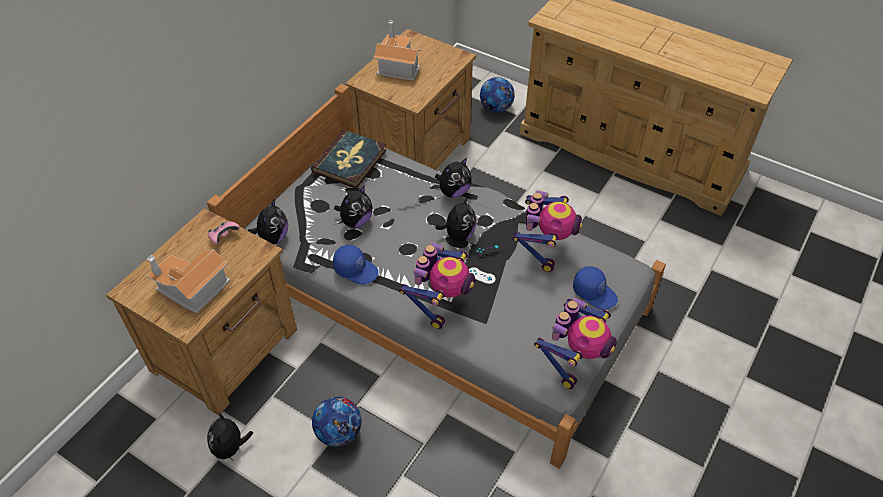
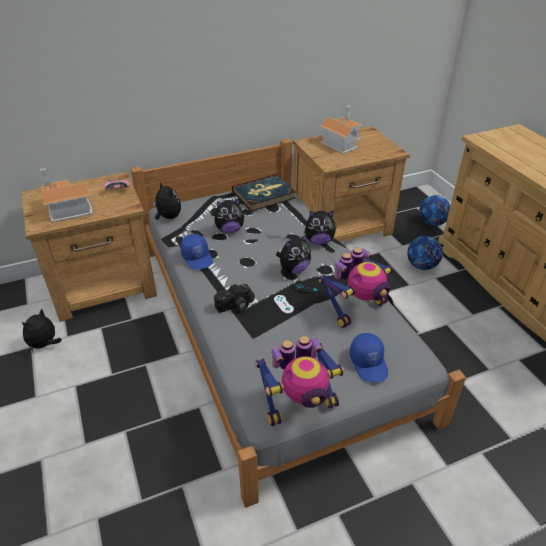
camera: 35 degrees right, 10 degrees down
plush toy [248,198,288,244] -> plush toy turned 90 degrees counterclockwise [153,182,181,220]
football [312,396,361,447] -> football moved to [407,236,443,270]
toy robot [399,242,475,329] -> camera [214,284,251,313]

